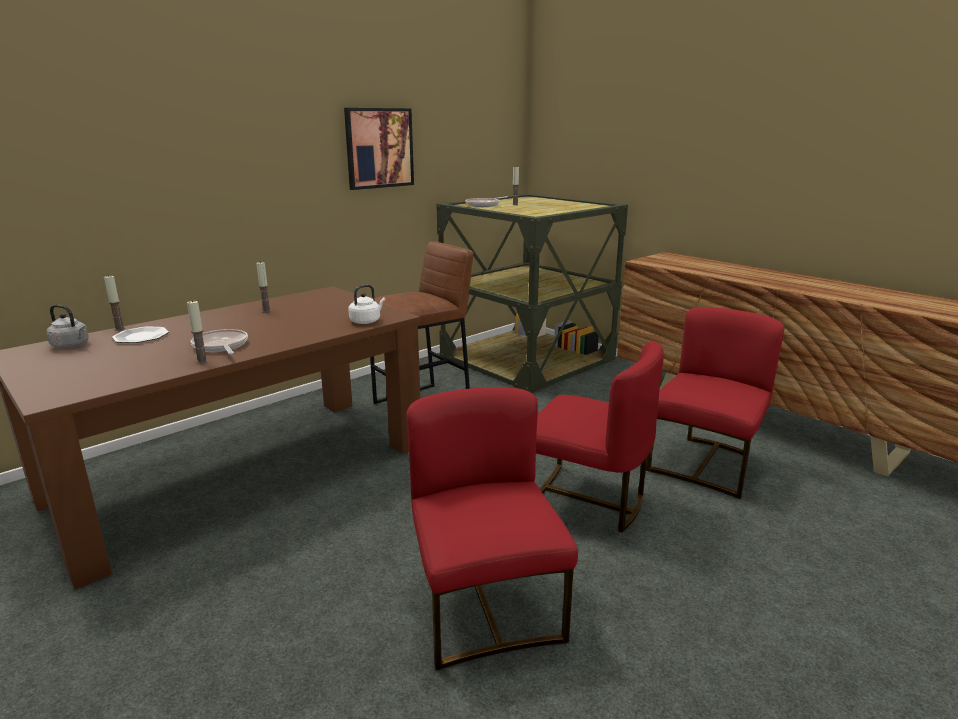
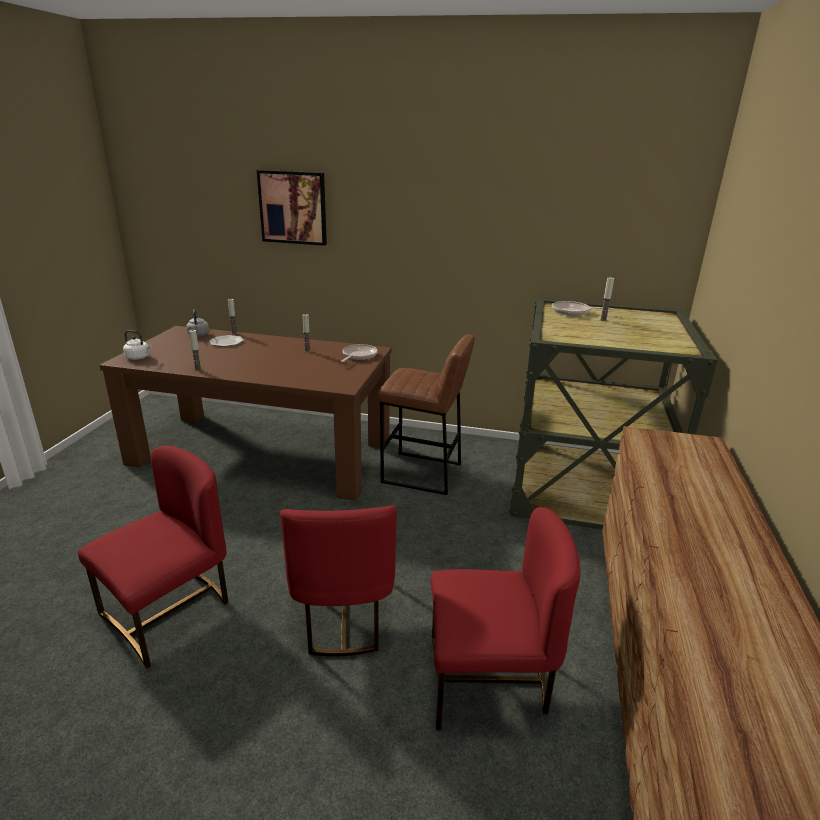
camera: 55 degrees right, 5 degrees up
frying pan [191,329,248,354] -> frying pan moved to [341,344,378,362]
picture [344,108,414,190] -> picture moved to [257,170,327,246]
white kettle [348,284,385,324] -> white kettle moved to [123,330,152,360]

